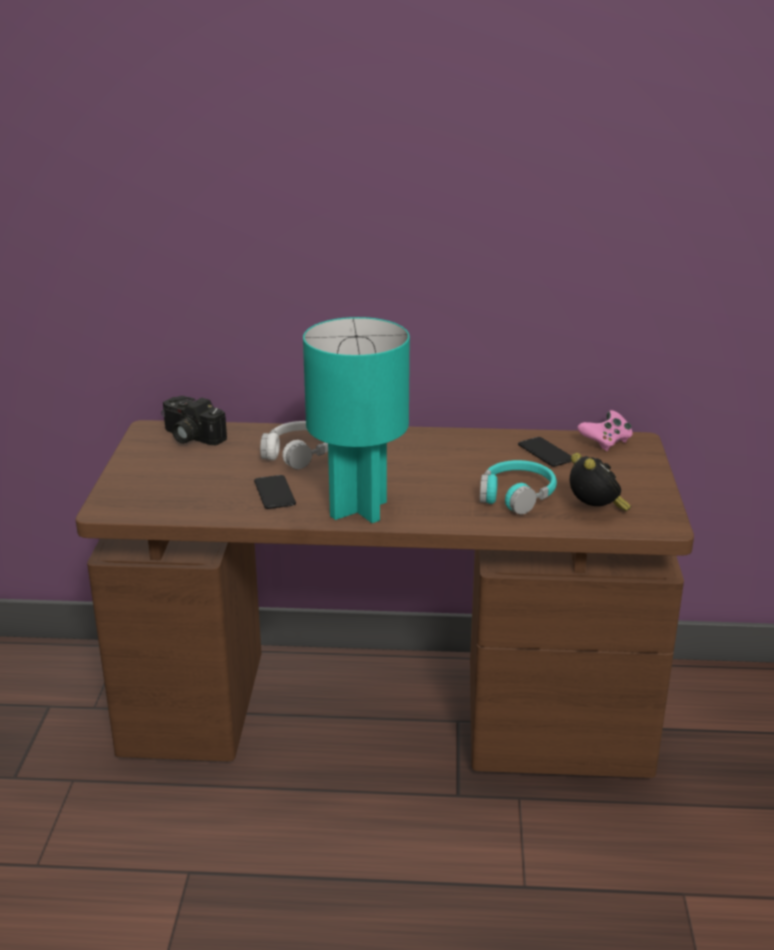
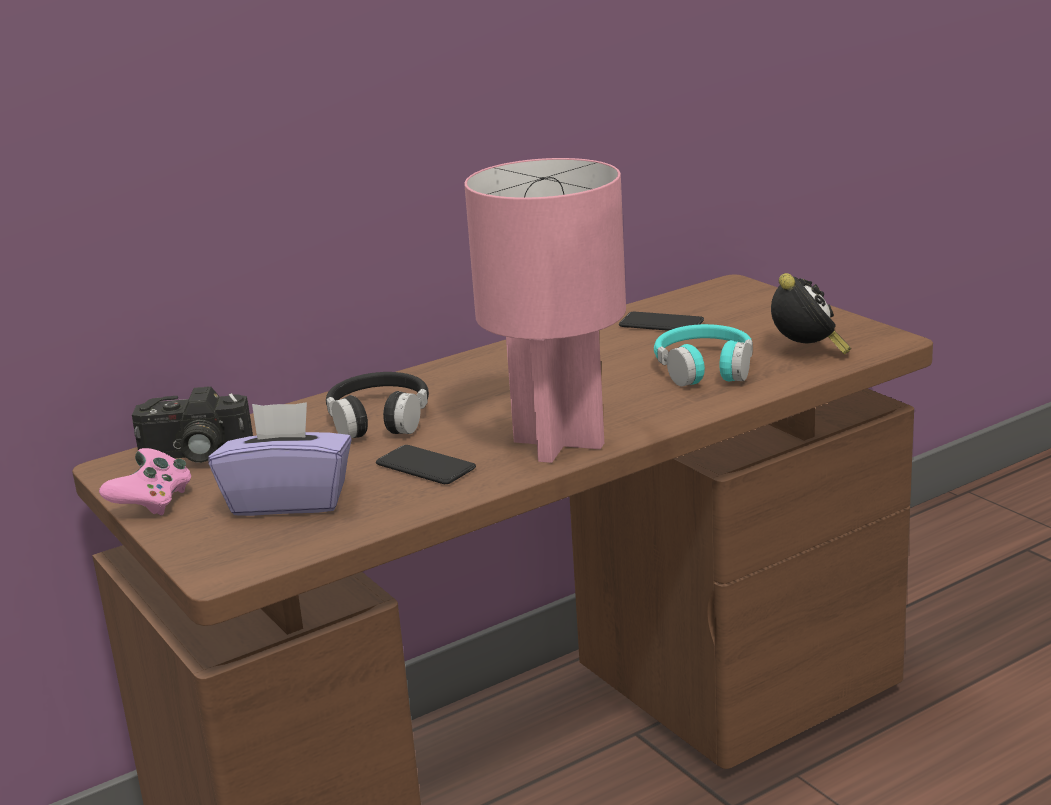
camera: 35 degrees left, 5 degrees down
white headphones [260,421,328,469] -> black headphones [326,372,429,438]
turquoise table lamp [303,317,410,523] -> pink table lamp [464,158,626,463]
alarm clock [570,453,631,511] -> alarm clock turned 60 degrees clockwise [771,273,851,355]
pink game controller [577,410,633,451] -> pink game controller moved to [99,448,191,516]
none -> purple tissue box [208,402,352,516]

